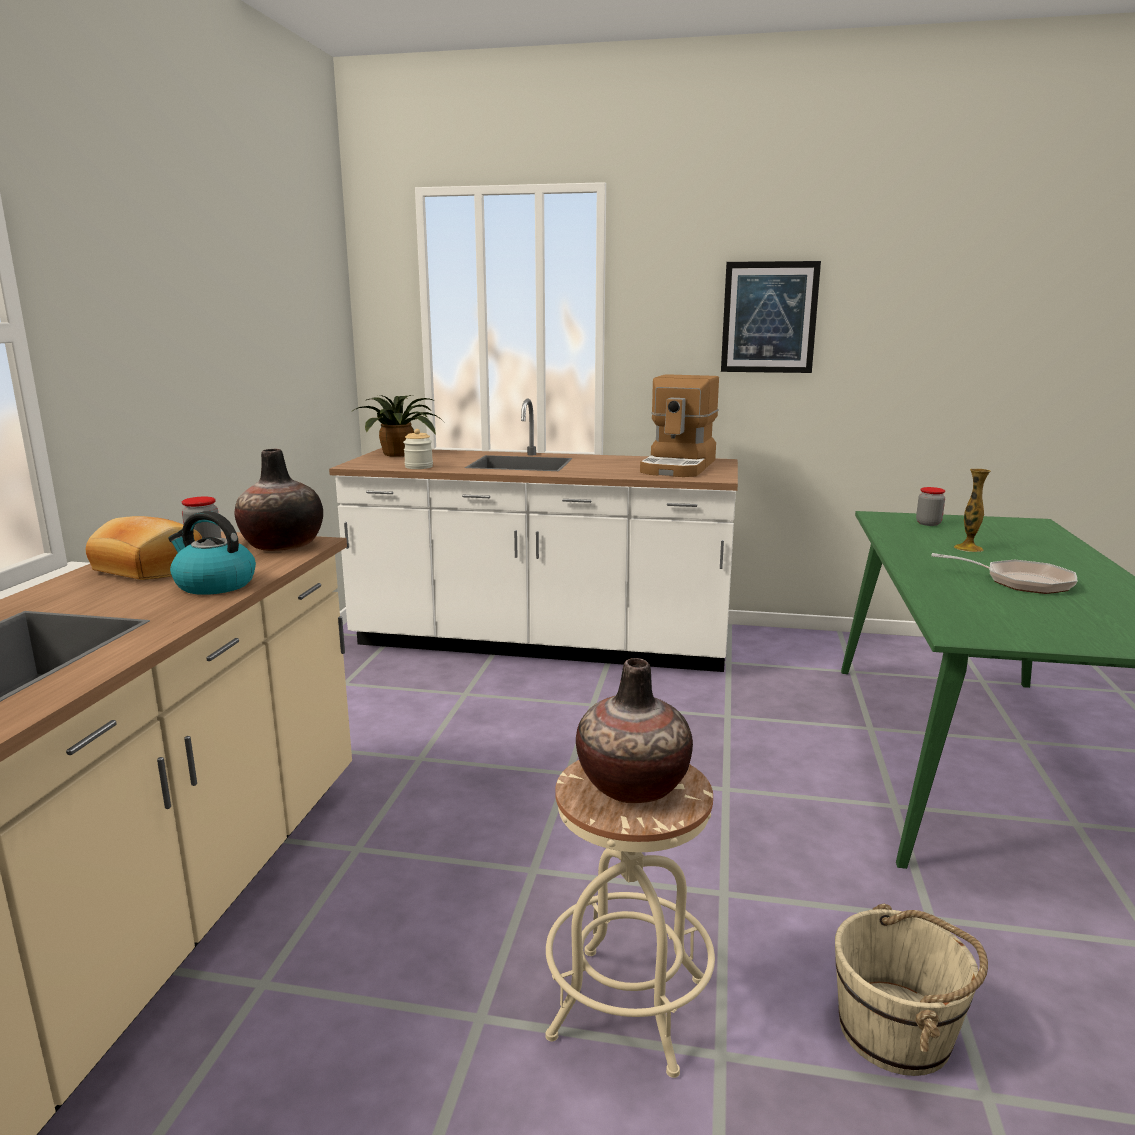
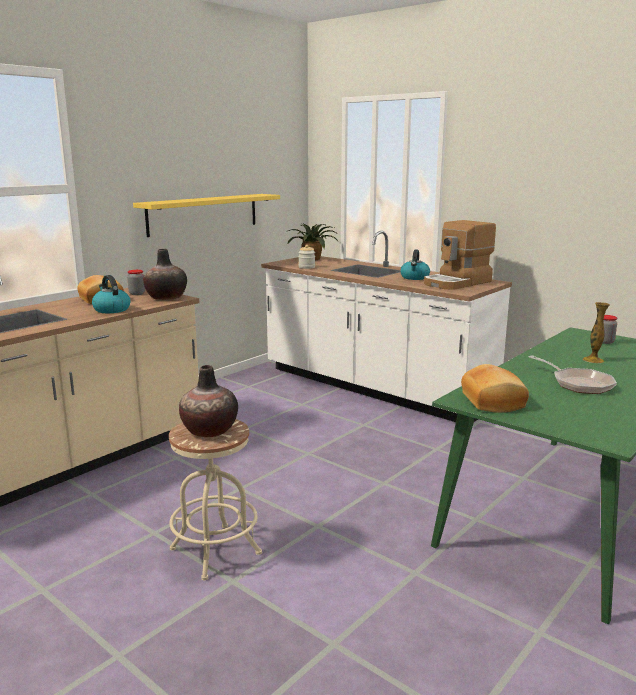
camera: 30 degrees right, 0 degrees up
picture [721,261,821,373] -> none
beige bucket [835,903,988,1076] -> none
none -> yellow shelf [133,194,280,237]
none -> kettle [400,250,430,280]
none -> bread [461,364,529,413]

